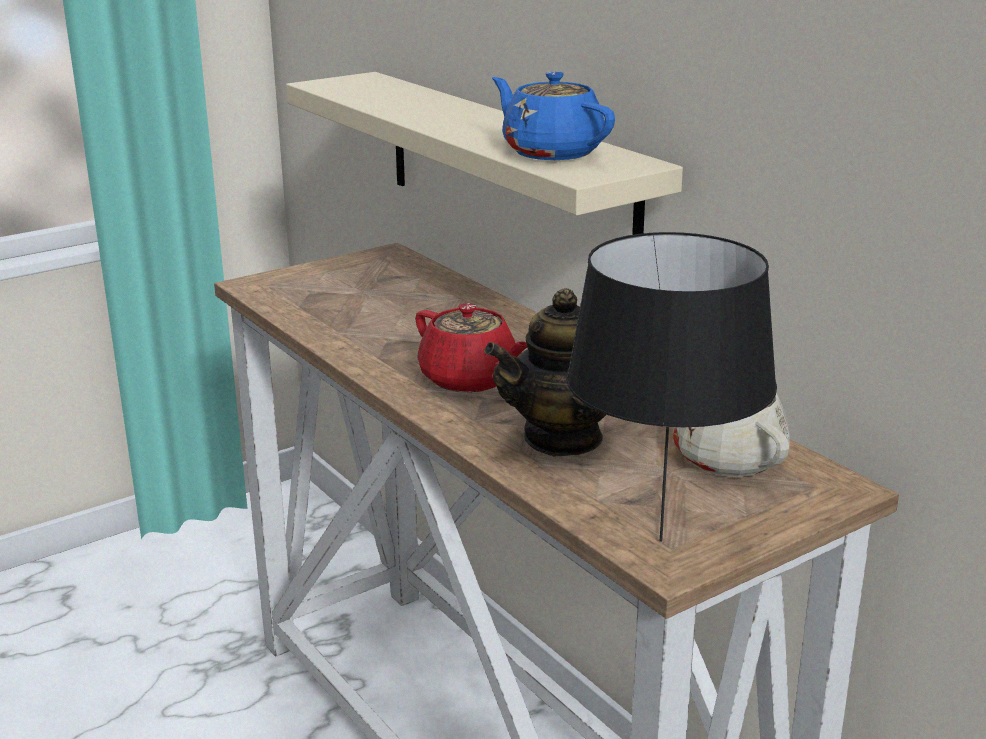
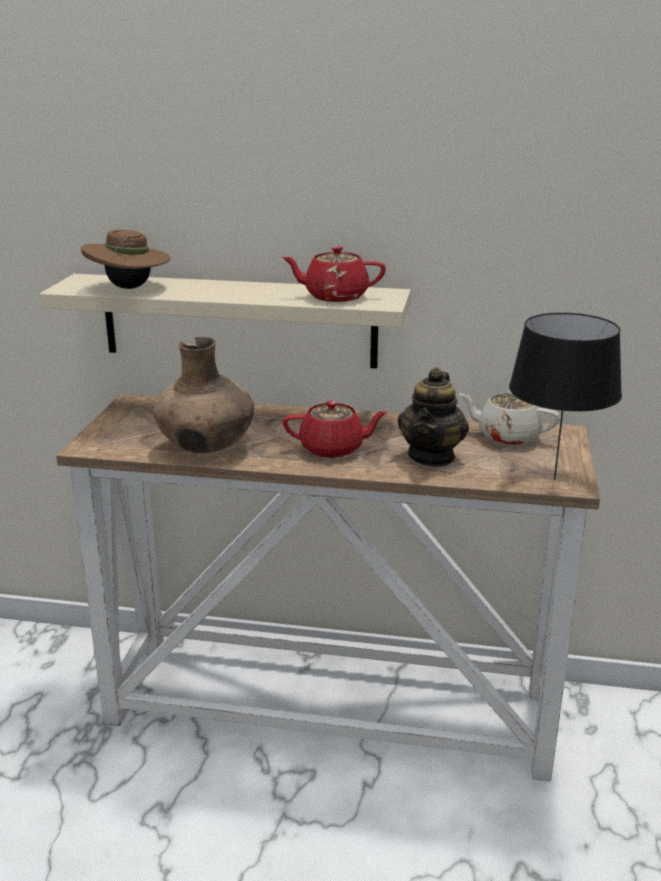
camera: 45 degrees left, 0 degrees up
blue teapot [492,71,615,160] -> red teapot [281,246,386,302]
none -> brown hat [81,230,171,289]
none -> brown vase [154,337,254,453]

